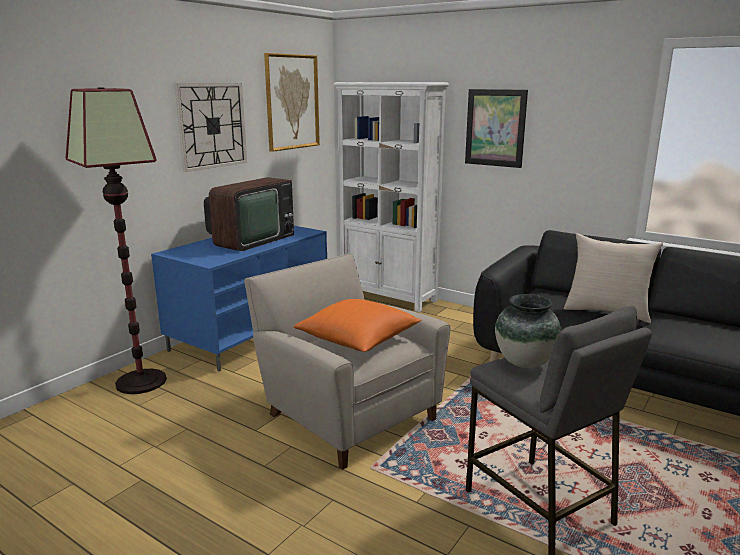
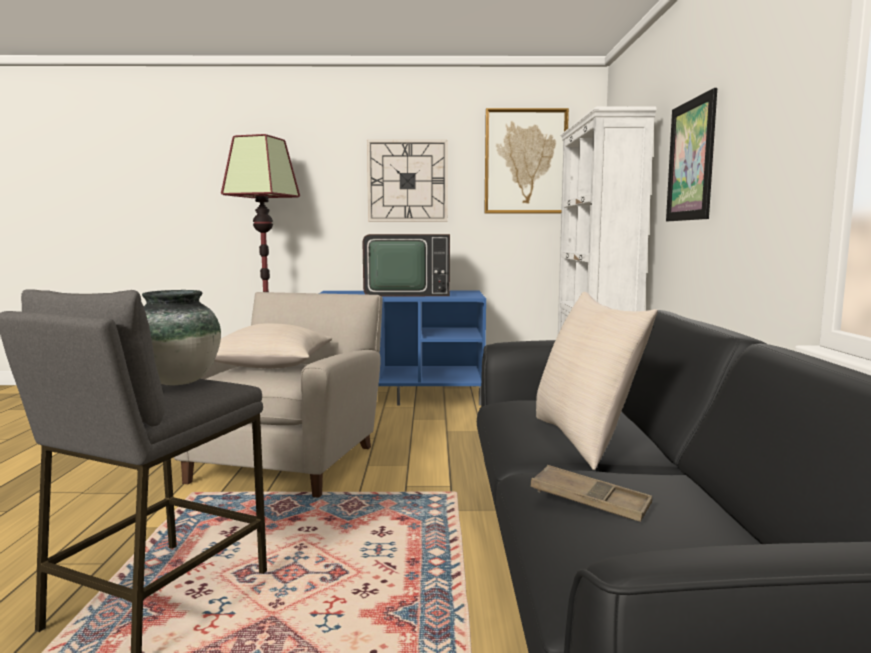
camera: 55 degrees right, 10 degrees down
orange pillow [294,299,422,352] -> beige pillow [214,323,332,369]
none -> brown tray [531,465,652,522]

